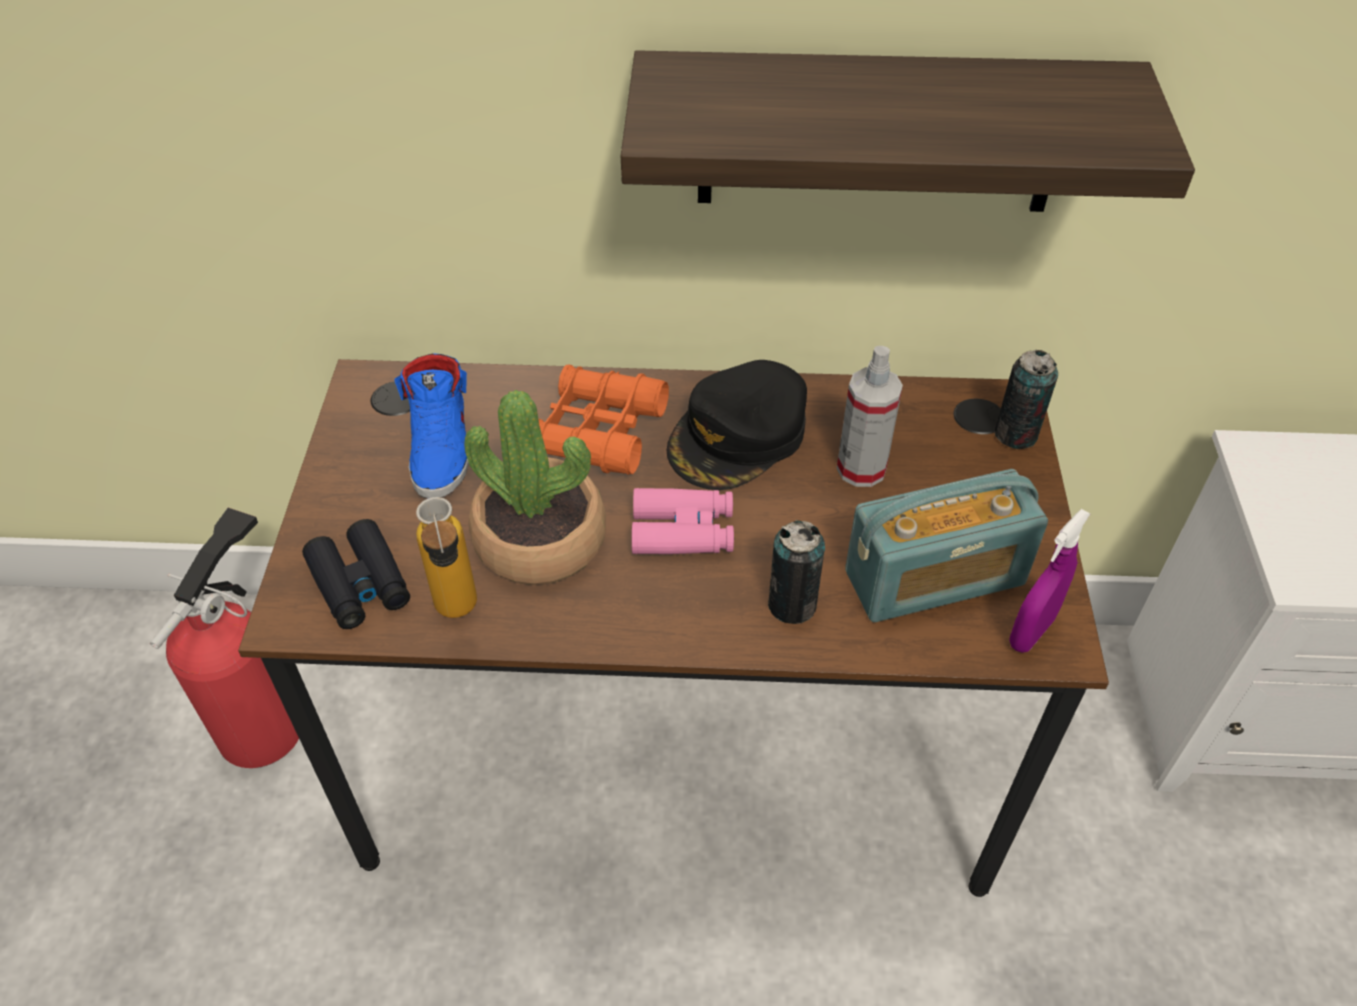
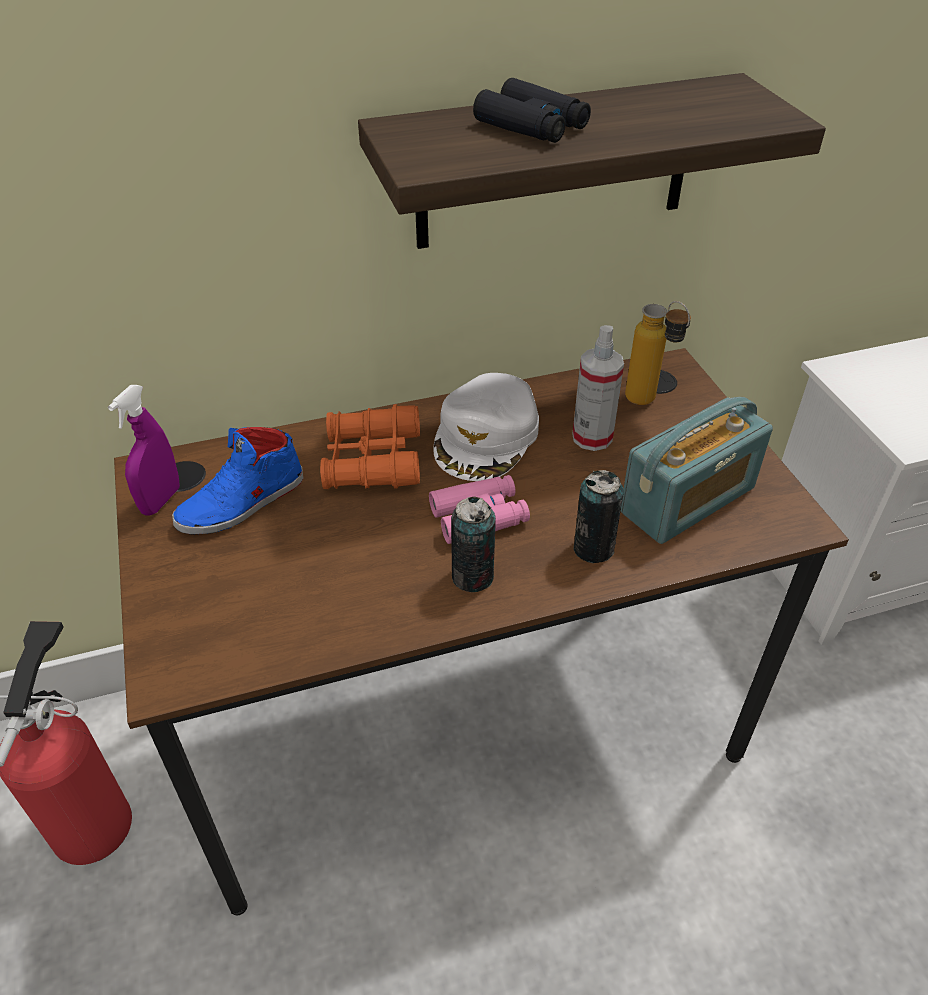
camera: 20 degrees left, 5 degrees down
black binoculars [302,519,410,629] -> black binoculars moved to [473,78,591,143]
blue shoe [394,353,469,498] -> blue shoe turned 75 degrees clockwise [172,427,303,535]
bottle [416,497,477,618] -> bottle moved to [625,301,691,405]
potted plant [464,390,606,585] -> none
black cap [666,360,807,490] -> white cap [433,373,539,481]
can [994,350,1058,449] -> can moved to [451,496,496,592]
purple spray bottle [1009,509,1090,653] -> purple spray bottle moved to [108,385,180,516]

